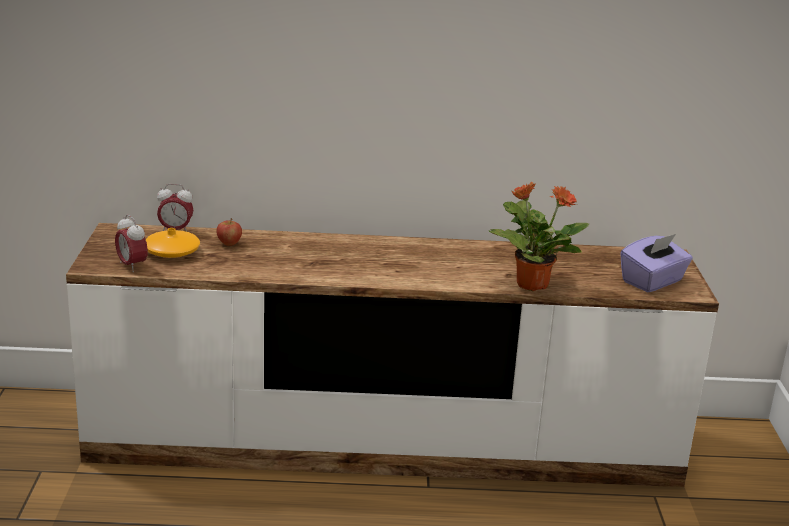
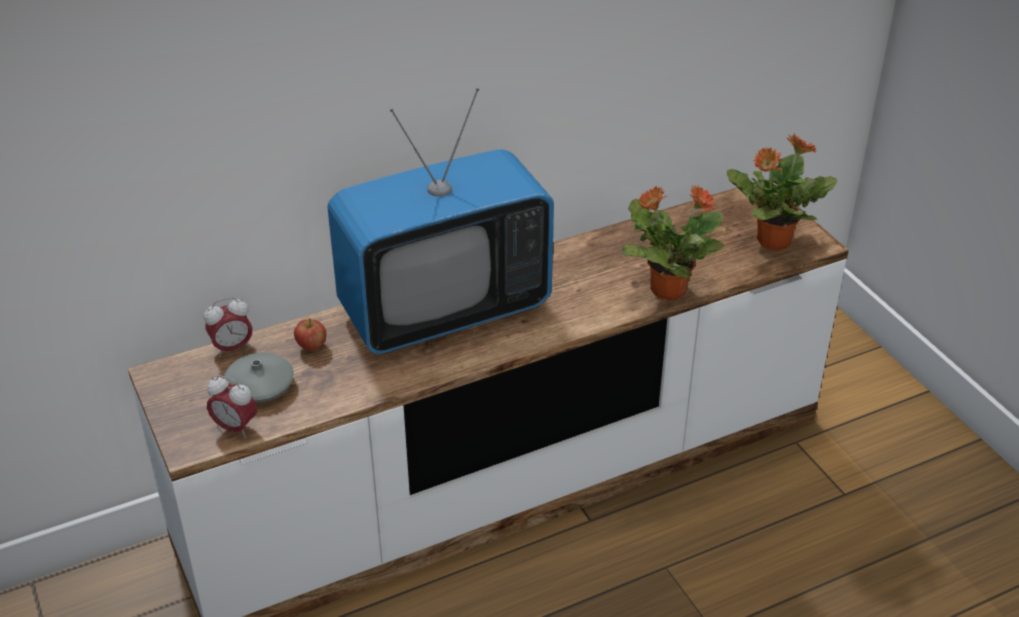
camera: 25 degrees left, 15 degrees up
orange vase [146,228,200,258] -> grey vase [224,353,294,403]
purple tissue box [620,234,693,292] -> potted plant [727,133,837,251]
none -> television [327,88,554,354]

